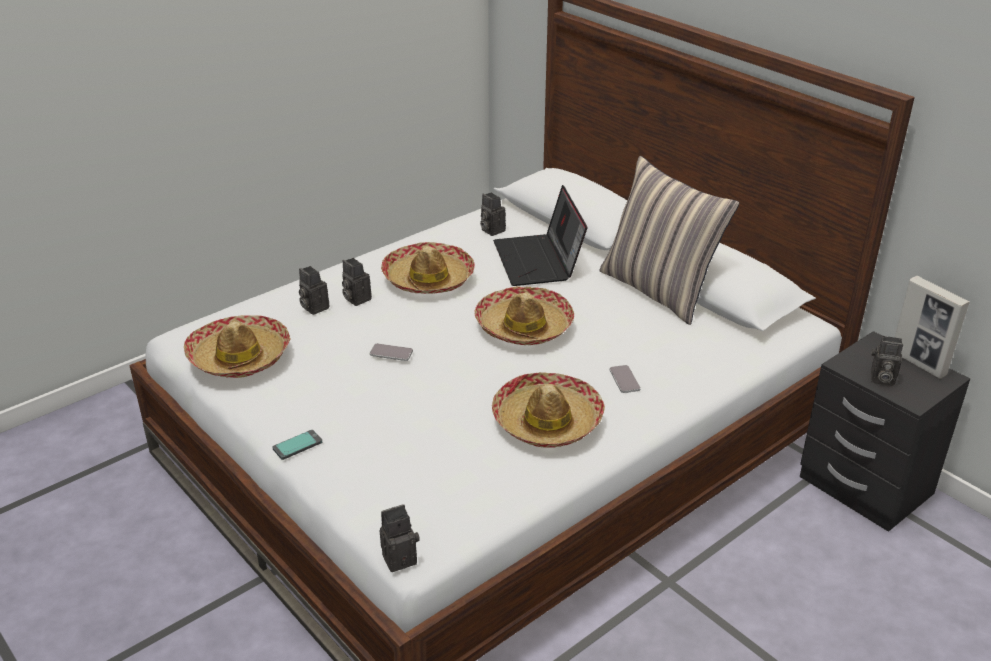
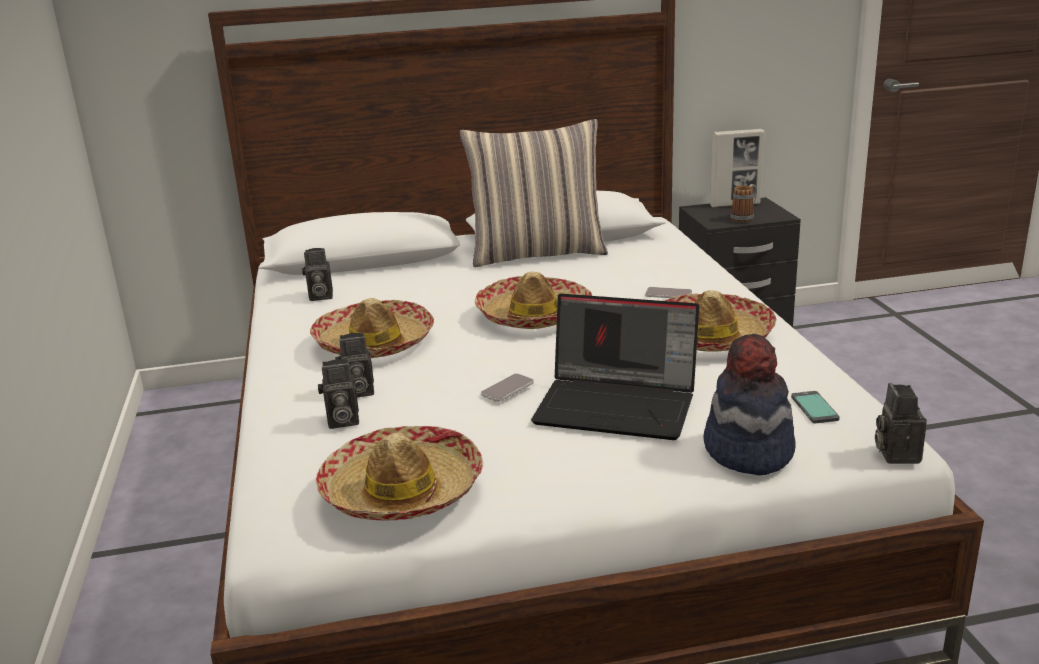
camera: 60 degrees left, 10 degrees down
phone [273,430,322,460] -> phone moved to [791,391,840,424]
laptop [493,185,587,286] -> laptop moved to [531,294,699,440]
camera [871,336,903,386] -> mug [730,184,757,223]
none -> hat [704,334,796,475]

